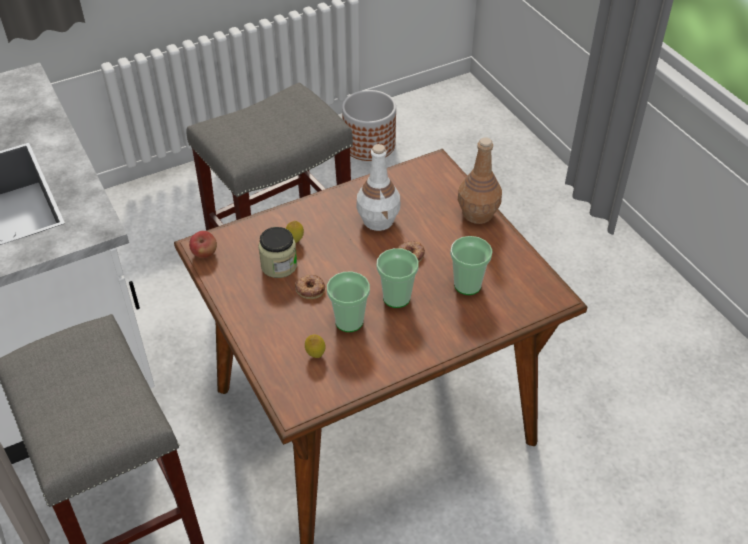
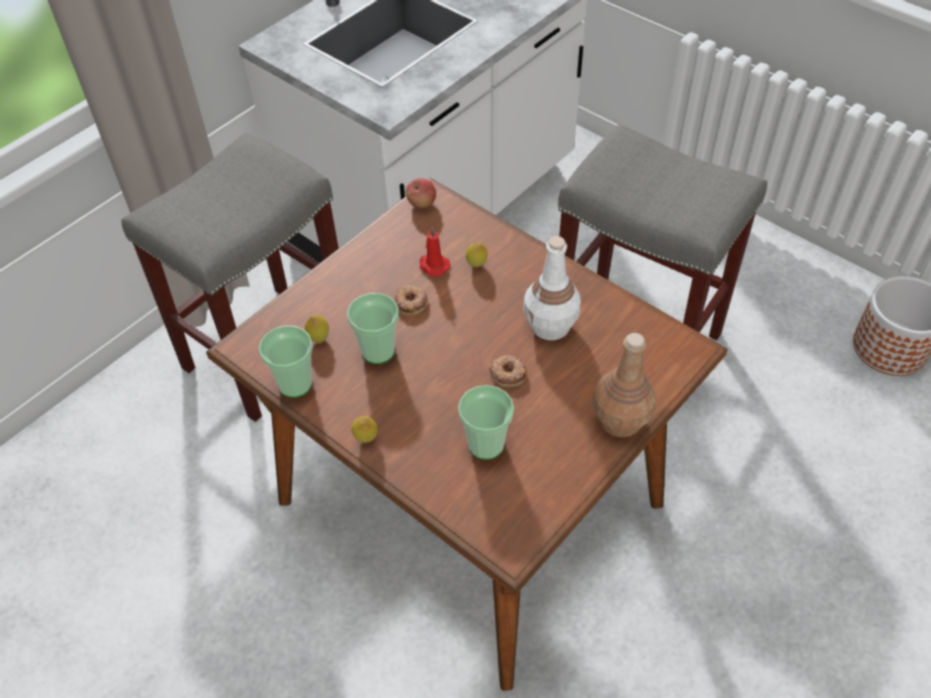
camera: 70 degrees right, 5 degrees up
jar [258,227,297,278] -> red candle [420,227,450,277]
cup [377,248,419,308] -> cup moved to [259,326,313,398]
none -> lemon [352,416,378,443]

